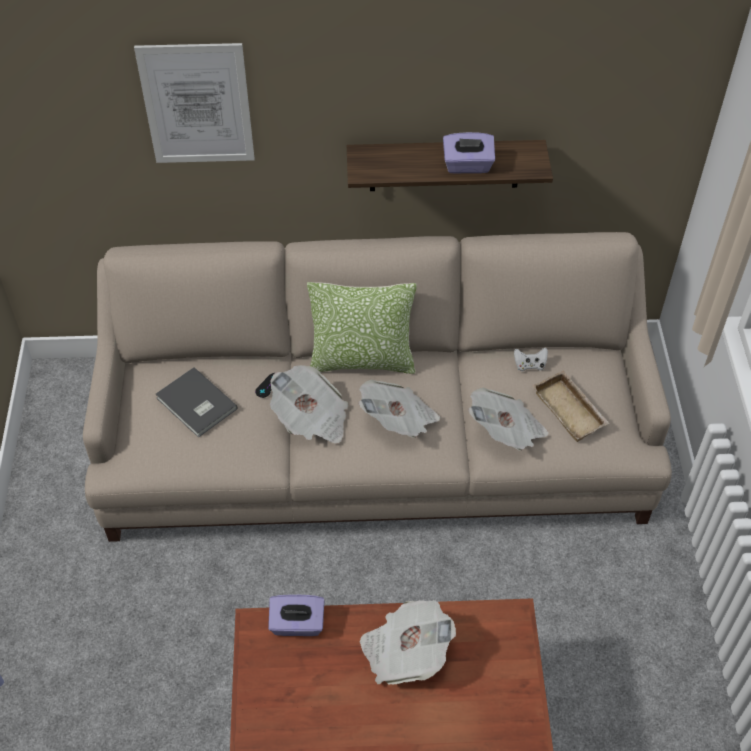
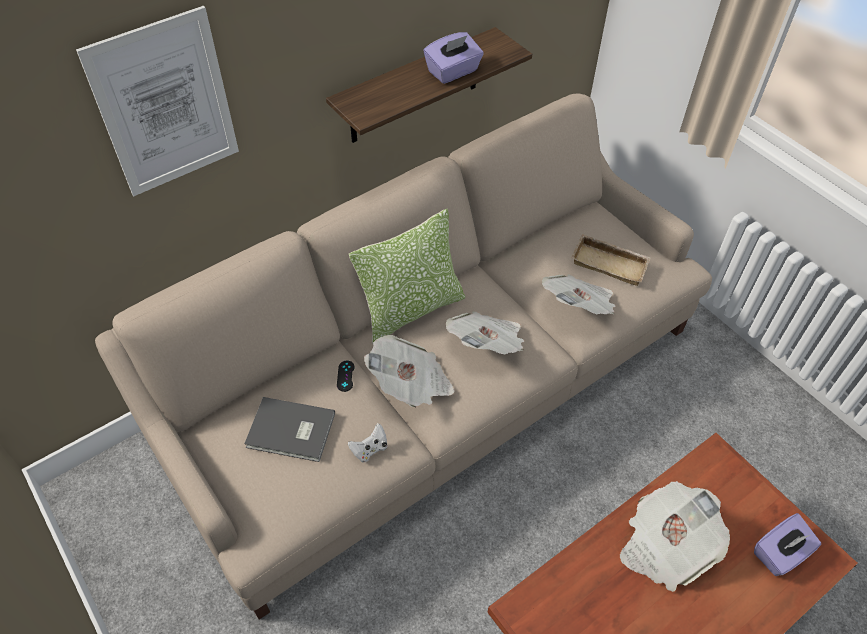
camera: 35 degrees left, 0 degrees up
purple tissue box [268,594,324,636] -> purple tissue box moved to [754,513,821,576]
white game controller [514,347,548,371] -> white game controller moved to [348,423,388,463]

